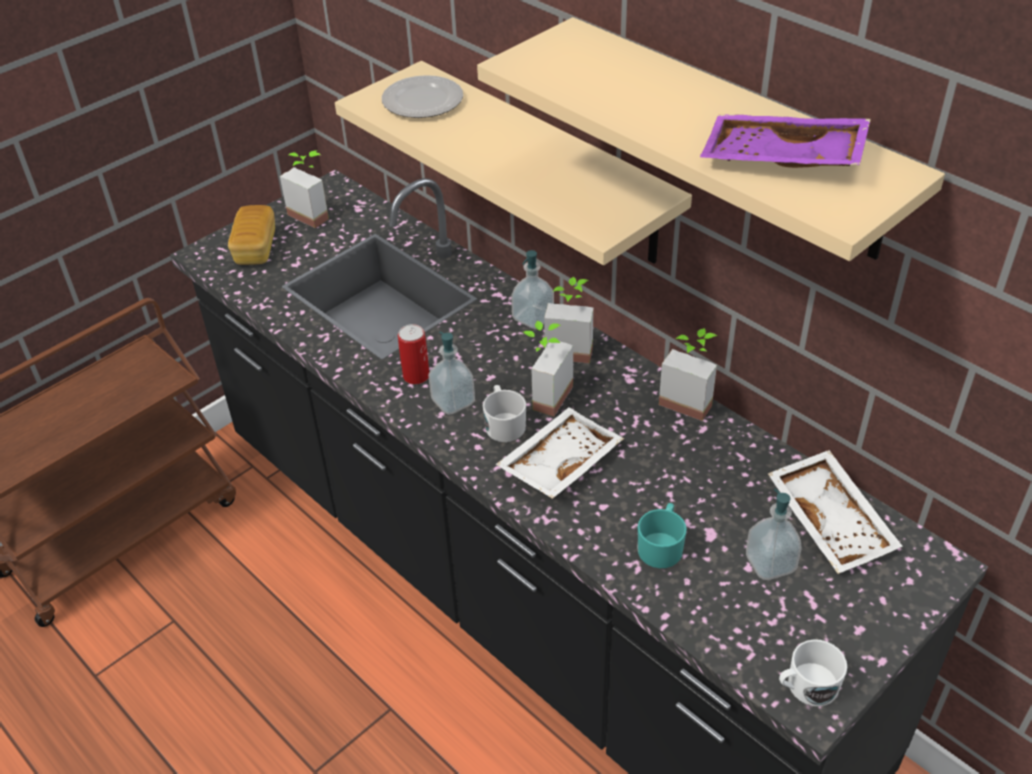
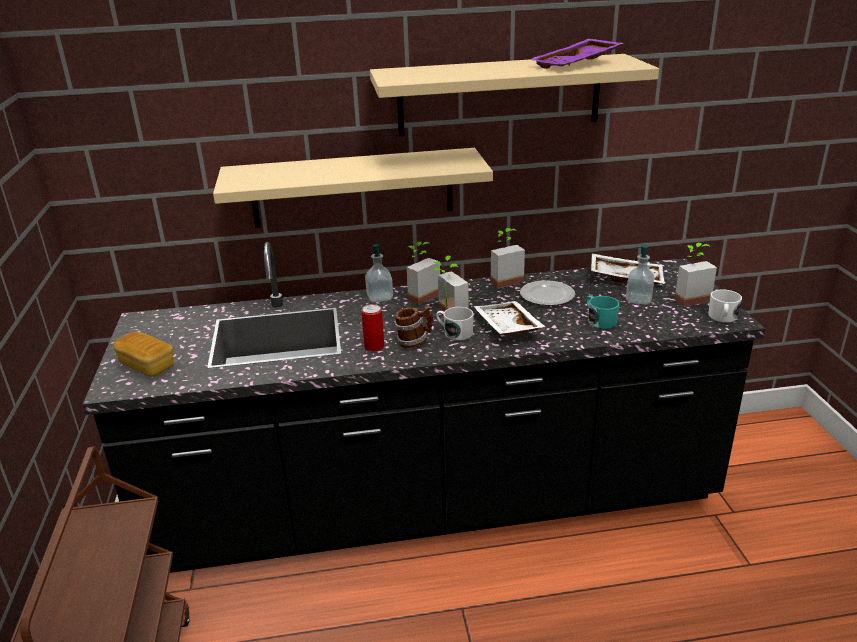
camera: 55 degrees left, 15 degrees down
potted plant [280,150,329,228] -> potted plant moved to [675,243,717,307]
plate [382,75,463,118] -> plate moved to [520,280,575,306]
soap dispenser [428,331,475,415] -> mug [394,306,433,348]

